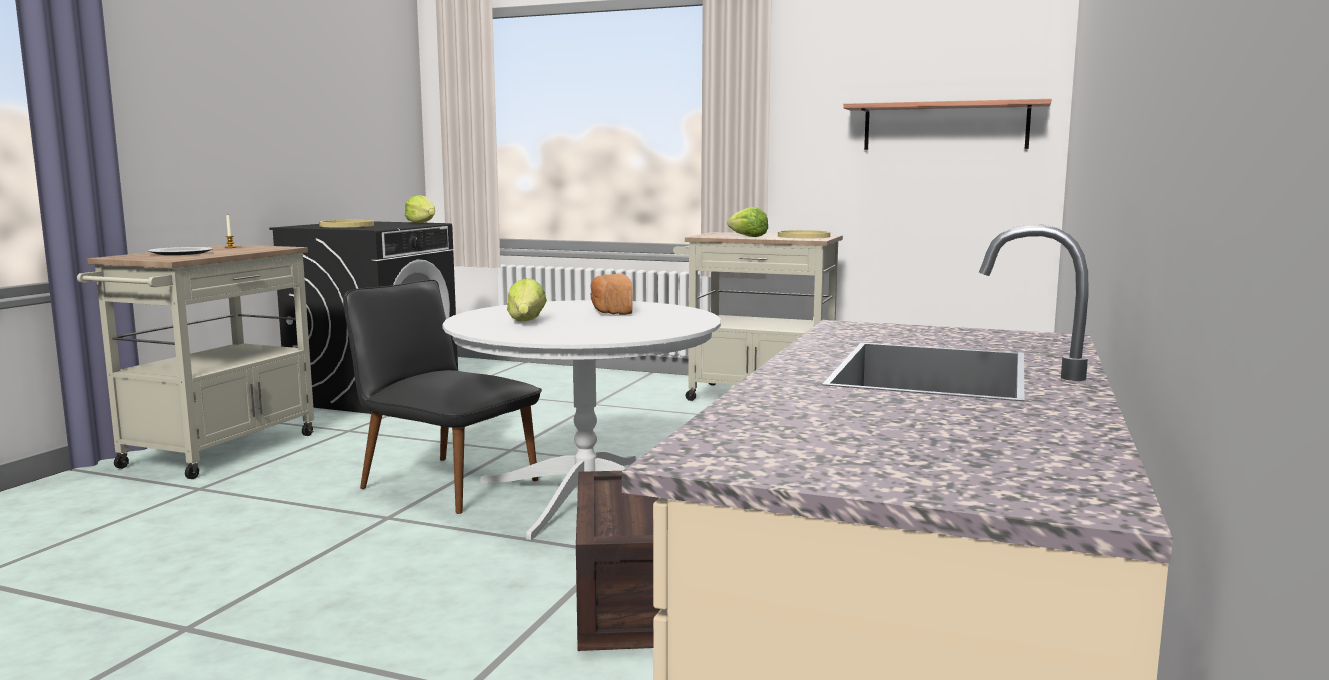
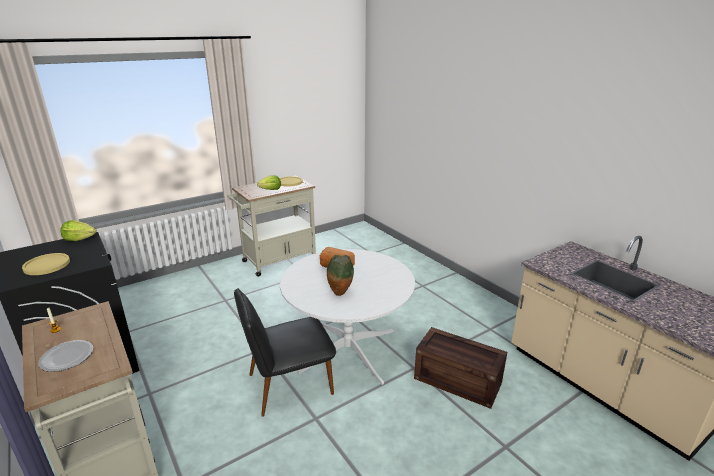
camera: 55 degrees left, 15 degrees up
lettuce [507,278,547,322] -> vase [327,255,354,296]
shelf [843,99,1051,150] -> none

